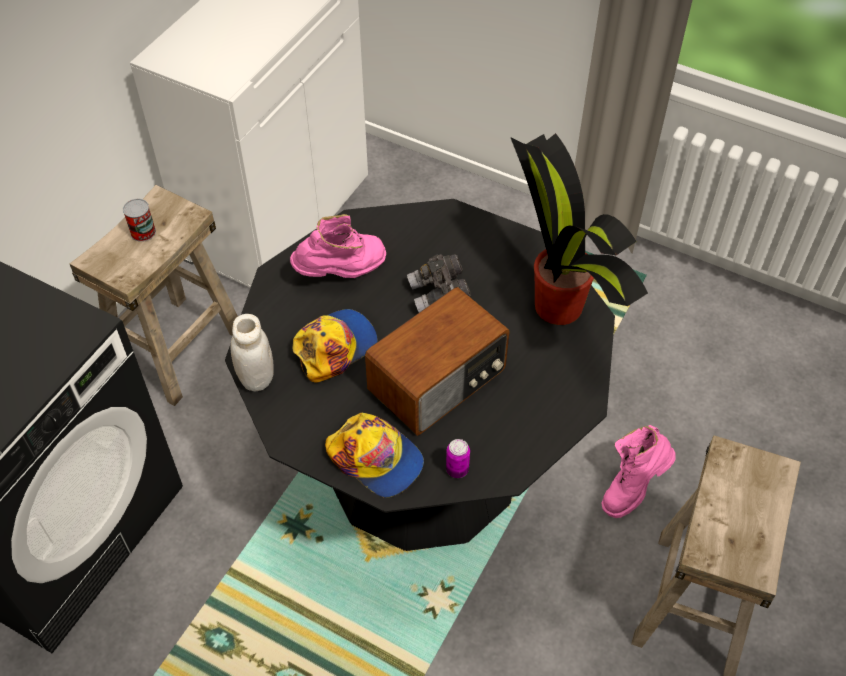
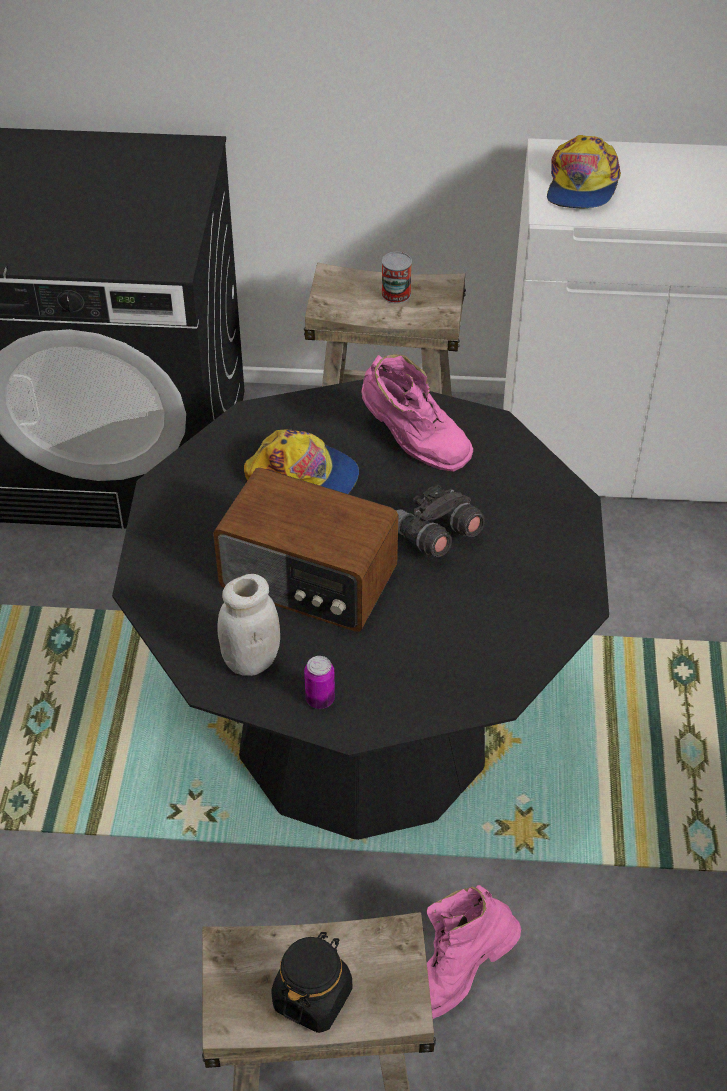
camera: 65 degrees right, 5 degrees down
white jar [230,314,274,392] -> white jar moved to [217,574,280,676]
cap [325,413,424,498] -> cap moved to [547,135,621,209]
can [446,439,470,478] -> can moved to [304,656,335,709]
potted plant [510,133,648,325] -> none
pink boot [601,425,676,518] -> pink boot turned 60 degrees counterclockwise [426,885,521,1019]
none -> black jar [271,932,352,1033]

